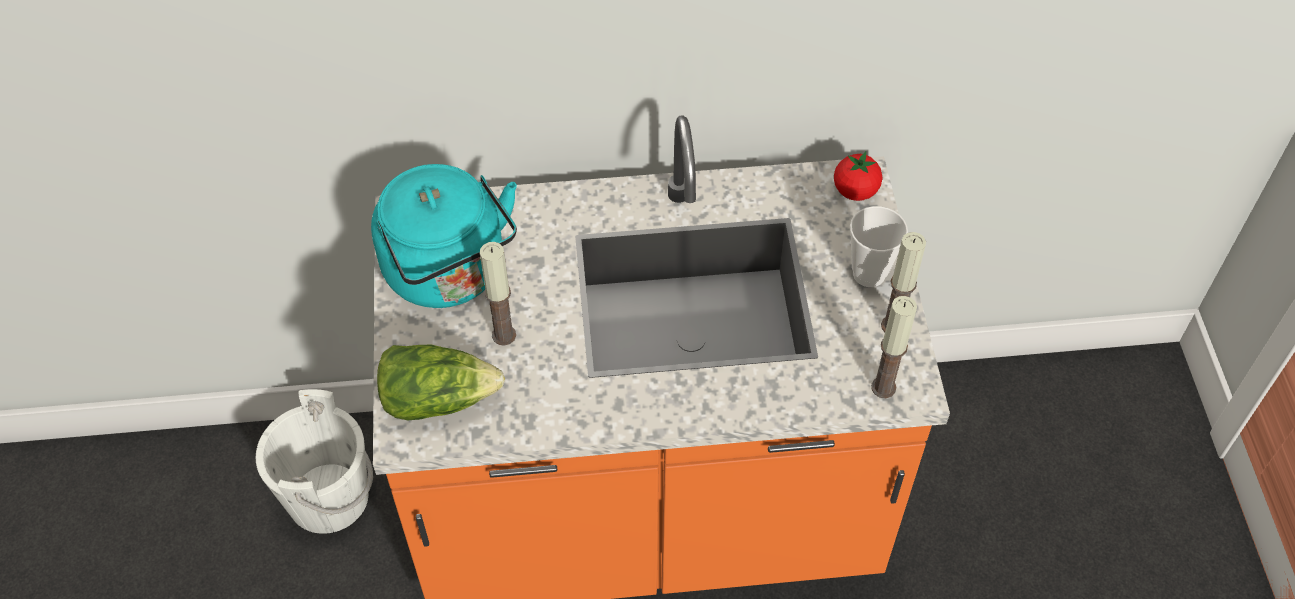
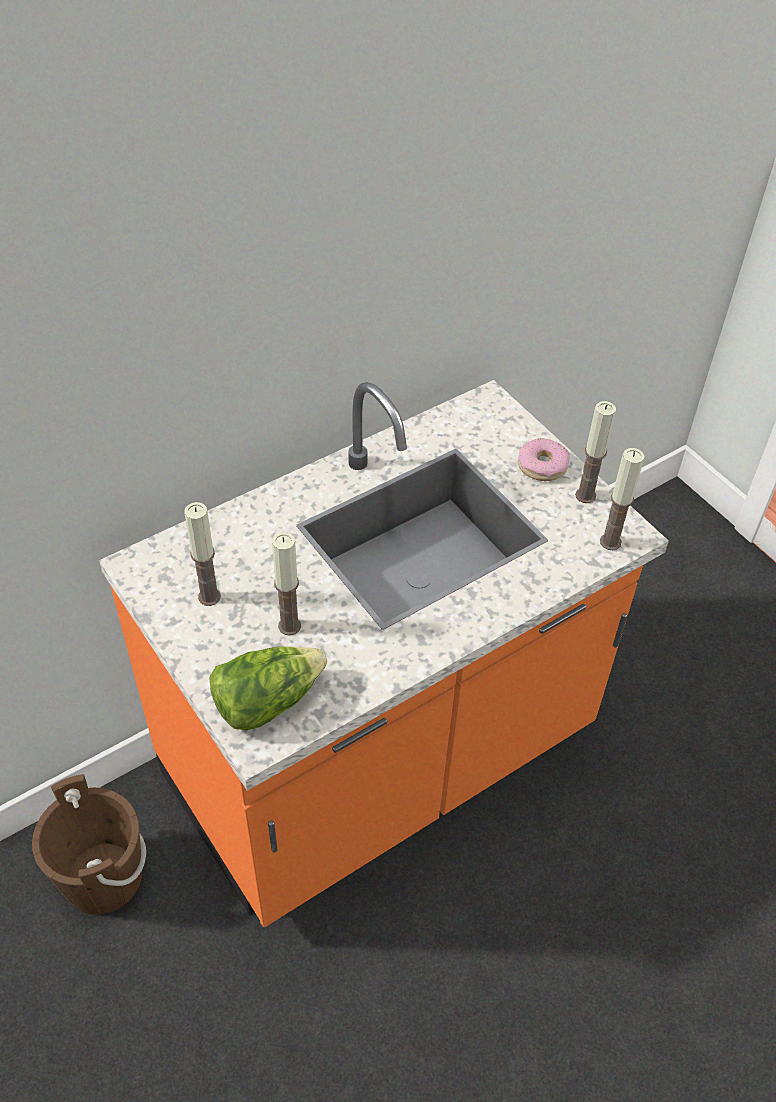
camera: 30 degrees left, 5 degrees down
white bucket [256,389,373,534] -> brown bucket [32,774,146,914]
turquoise kettle [371,164,517,308] -> candle [184,502,221,606]
tomato [834,151,882,201] -> none
cup [850,206,908,287] -> donut [518,438,570,481]

